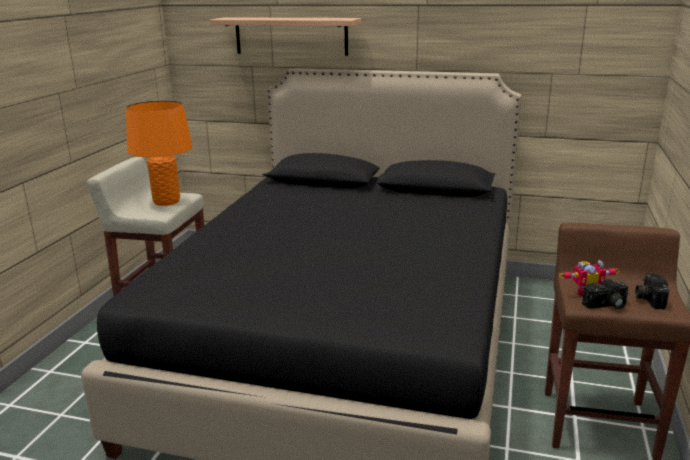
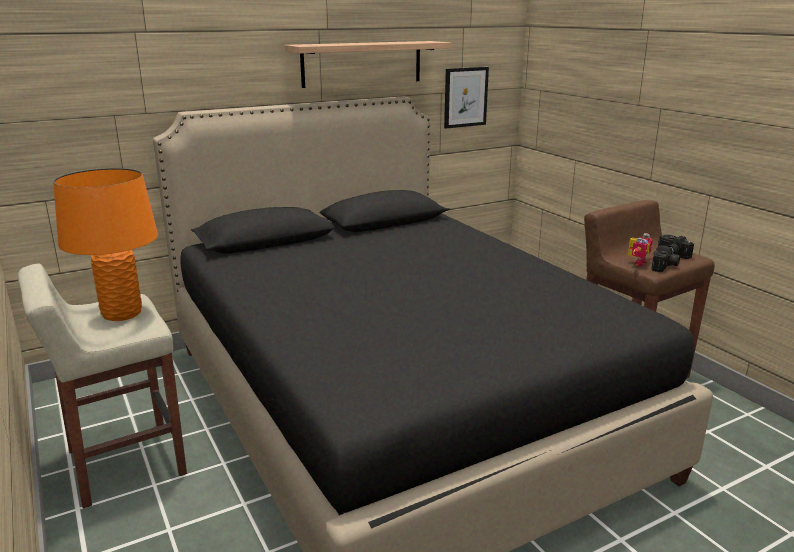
camera: 45 degrees left, 0 degrees up
shelf [209,17,361,56] -> shelf moved to [285,41,451,88]
none -> picture [444,67,489,129]

